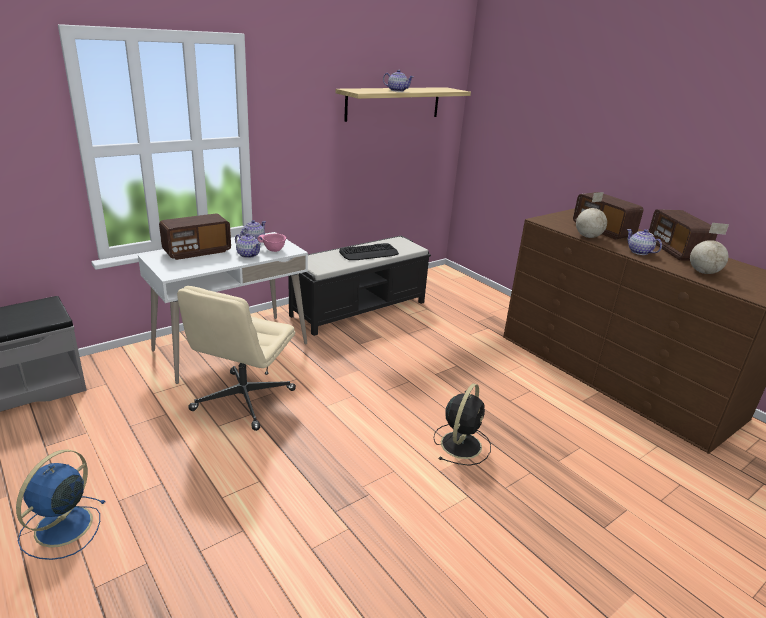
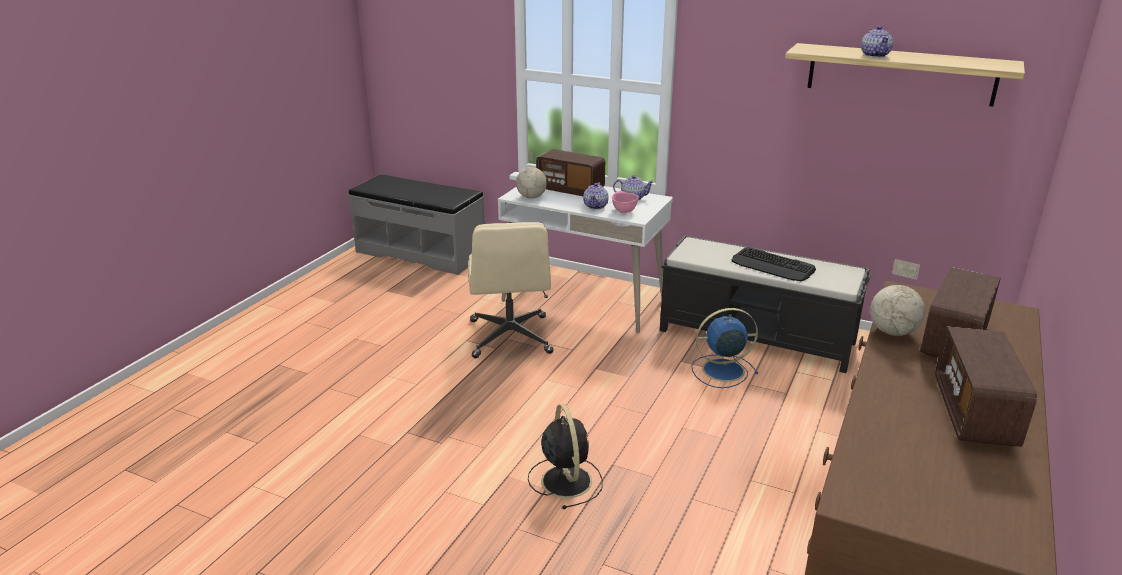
camera: 65 degrees right, 0 degrees up
blue fan [16,449,105,560] -> blue fan moved to [692,308,758,388]
beige office chair [177,286,296,431] -> beige office chair turned 90 degrees counterclockwise [468,222,553,358]
black fan [434,383,491,466] -> black fan turned 105 degrees counterclockwise [528,404,603,509]
teapot [627,229,662,255] -> none
radio [648,209,718,261] -> radio turned 45 degrees counterclockwise [935,327,1037,447]
globe [690,223,729,274] -> globe moved to [516,150,547,199]

